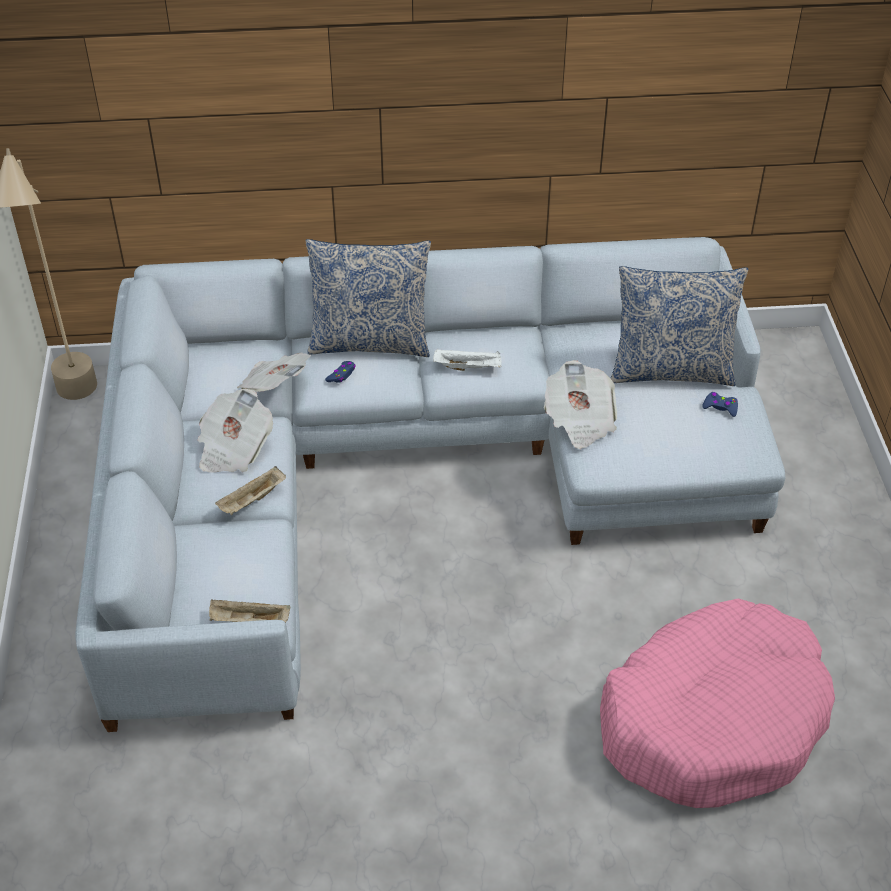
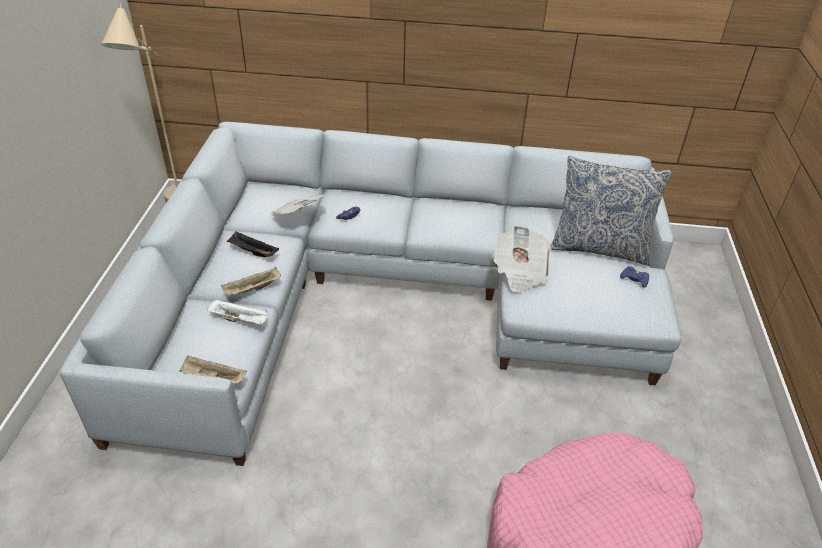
camera: 10 degrees right, 5 degrees down
newspaper [197,389,273,473] -> black tray [227,231,279,257]
pillow [306,239,431,357] -> none
white tray [433,349,502,371] -> white tray moved to [207,299,268,325]

